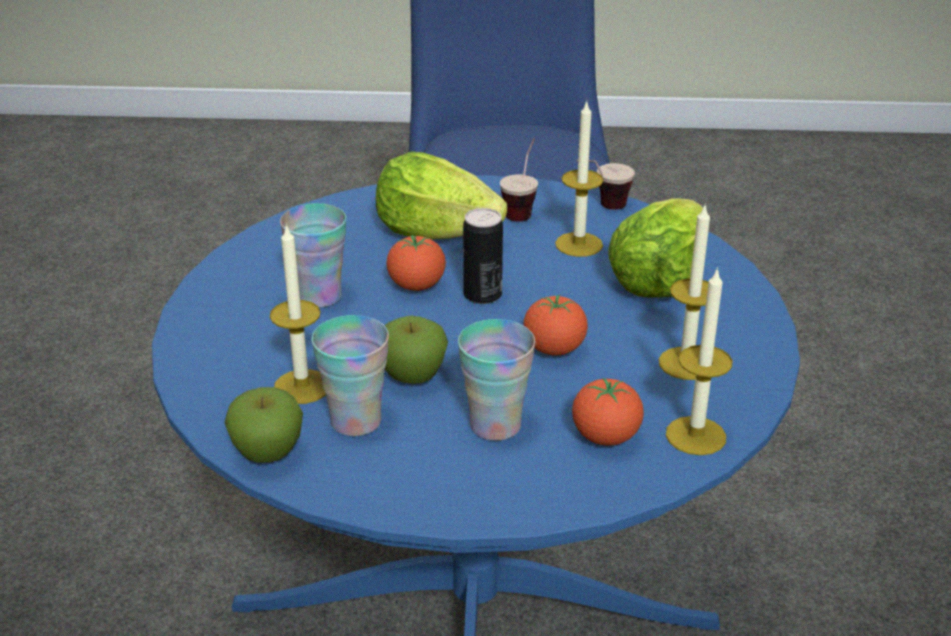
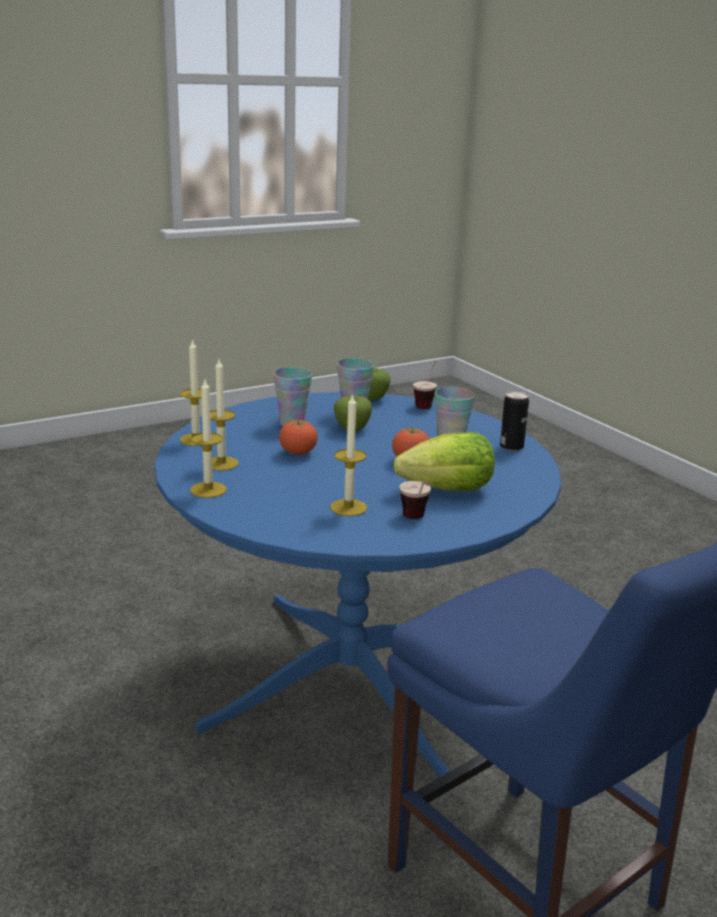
camera: 145 degrees right, 10 degrees down
candle [270,224,326,404] -> candle moved to [190,380,227,498]
can [463,208,503,304] -> can moved to [500,391,529,451]
tomato [572,378,644,446] -> none
cup [576,159,635,210] -> cup moved to [413,361,437,409]
lettuce [608,198,703,298] -> none

